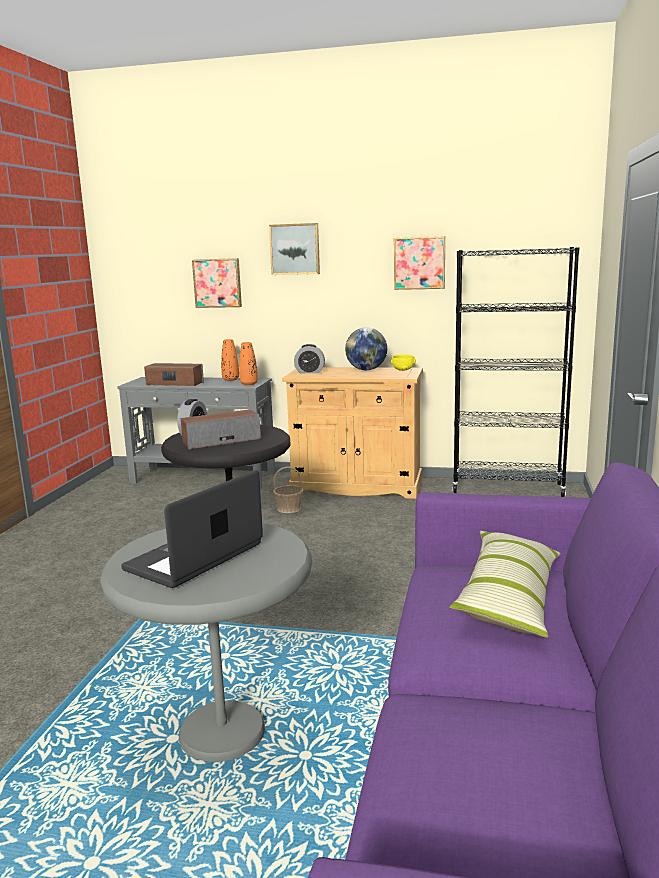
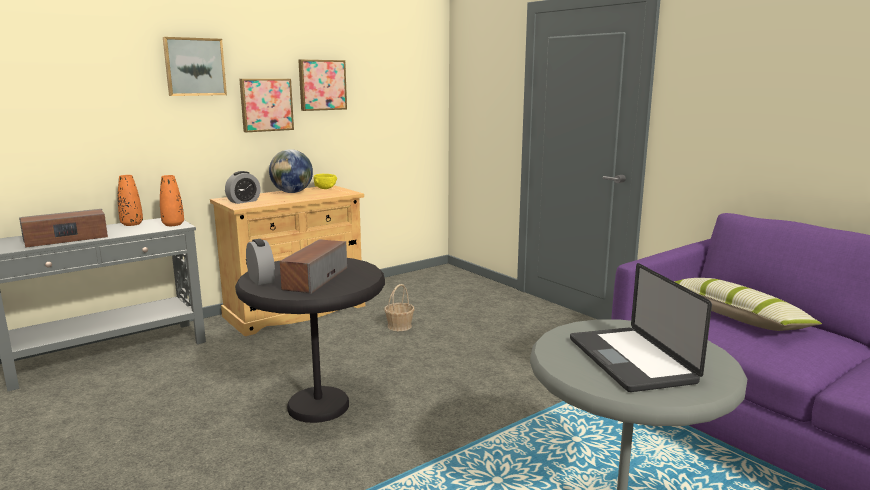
camera: 50 degrees left, 0 degrees up
picture [192,258,242,308] -> picture moved to [239,79,294,132]
basket [273,466,303,513] -> basket moved to [384,284,415,331]
black bookcase [452,247,579,497] -> none

